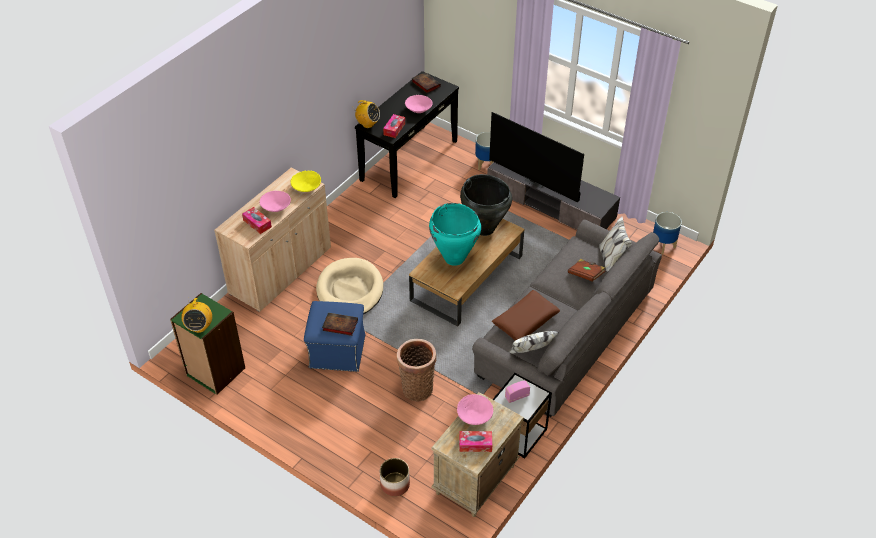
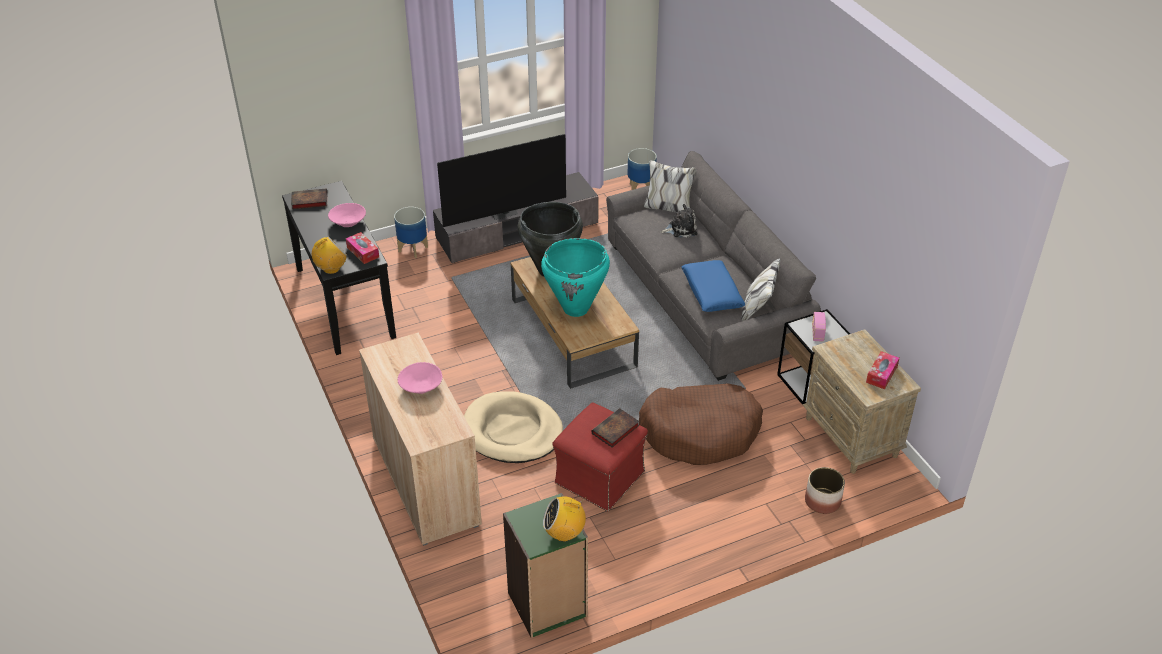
camera: 60 degrees left, 5 degrees down
radio [181,298,212,333] -> radio turned 150 degrees clockwise [543,496,587,542]
tissue box [242,207,272,234] -> none
yellow bowl [290,171,321,192] -> none
blue ottoman [304,301,365,372] -> red ottoman [552,402,648,512]
basket [397,339,436,401] -> brown dog bed [639,384,763,465]
pink bowl [457,394,493,425] -> none
brown pillow [492,290,560,341] -> blue pillow [682,260,745,312]
brown book [568,259,606,282] -> plush toy [660,204,698,238]

